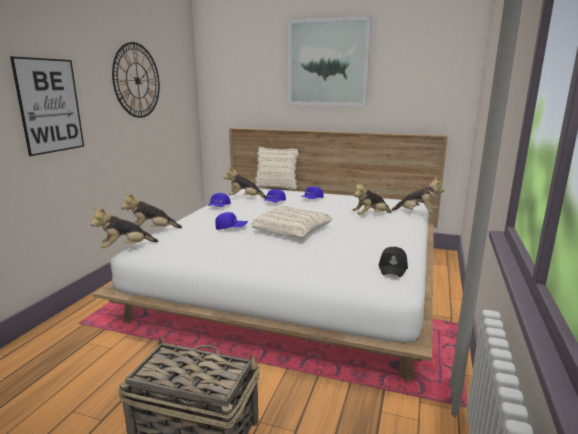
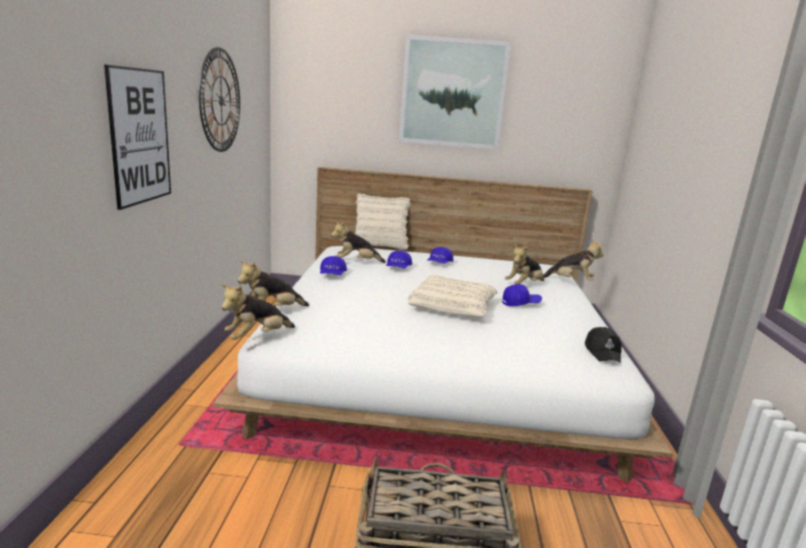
camera: 15 degrees left, 0 degrees up
blue cap [215,212,248,230] -> blue cap moved to [502,284,542,306]

